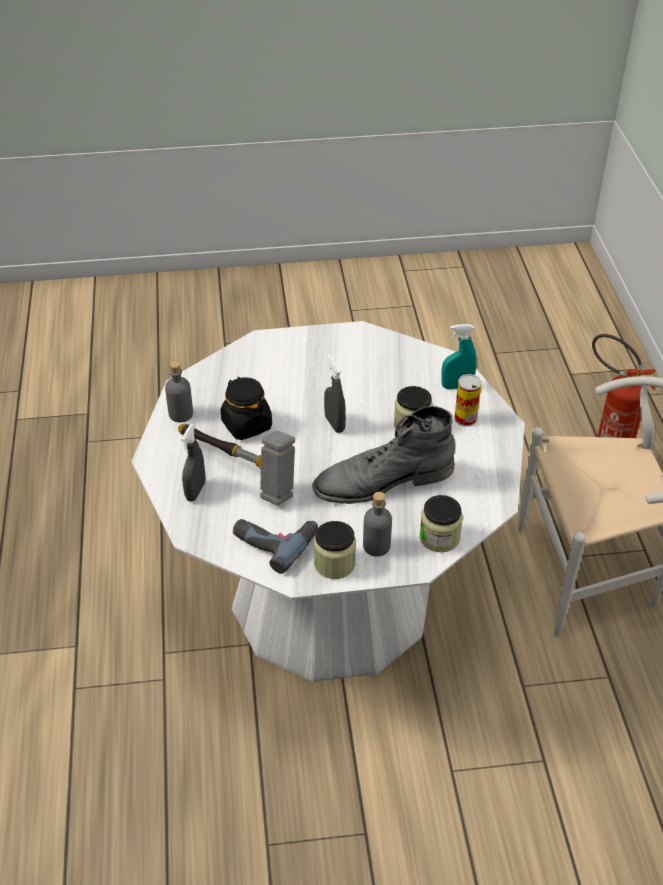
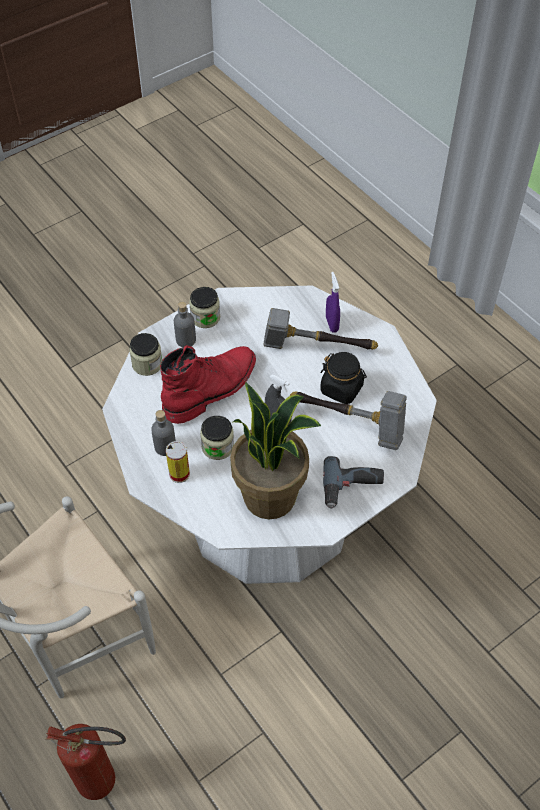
camera: 150 degrees right, 10 degrees up
grey bottle [165,361,193,423] -> grey bottle moved to [151,410,176,456]
grey spray bottle [181,424,205,501] -> purple spray bottle [326,272,340,333]
power drill [233,519,318,574] -> power drill moved to [323,456,384,509]
grey boot [312,406,455,504] -> red boot [160,345,256,424]
turquoise spray bottle [441,324,477,389] -> none
none -> potted plant [230,382,321,519]
none -> hammer [290,391,407,450]

